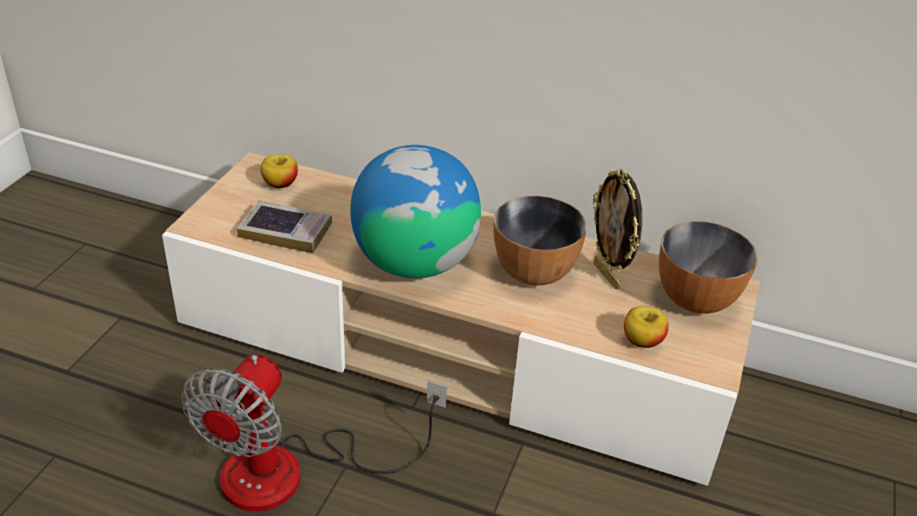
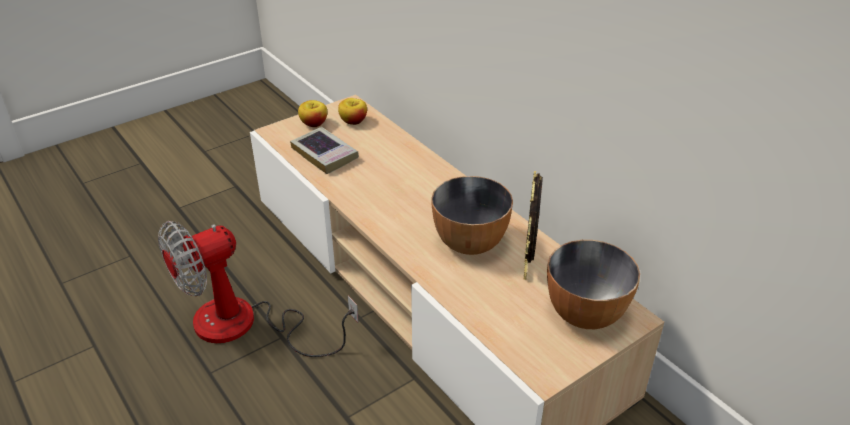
camera: 35 degrees right, 0 degrees up
globe [350,145,481,278] -> none
apple [624,306,669,348] -> apple moved to [298,100,327,127]

